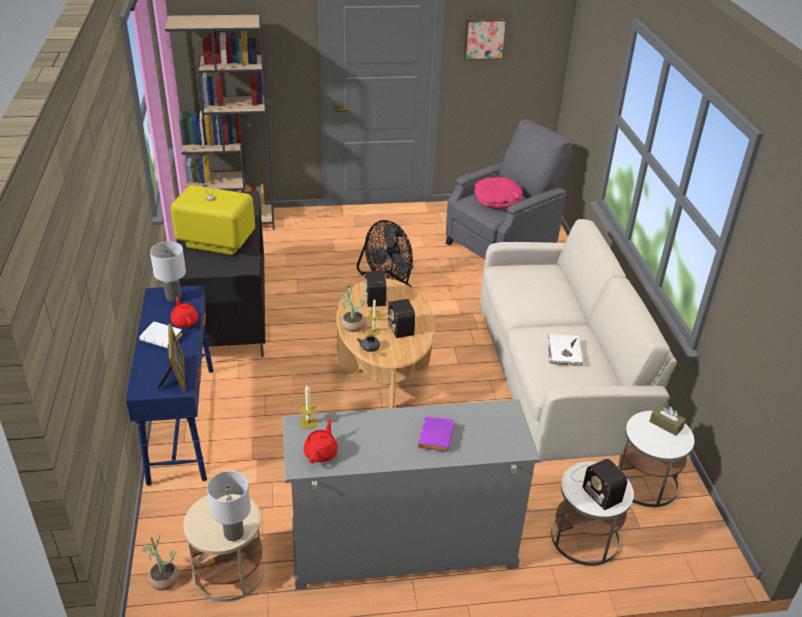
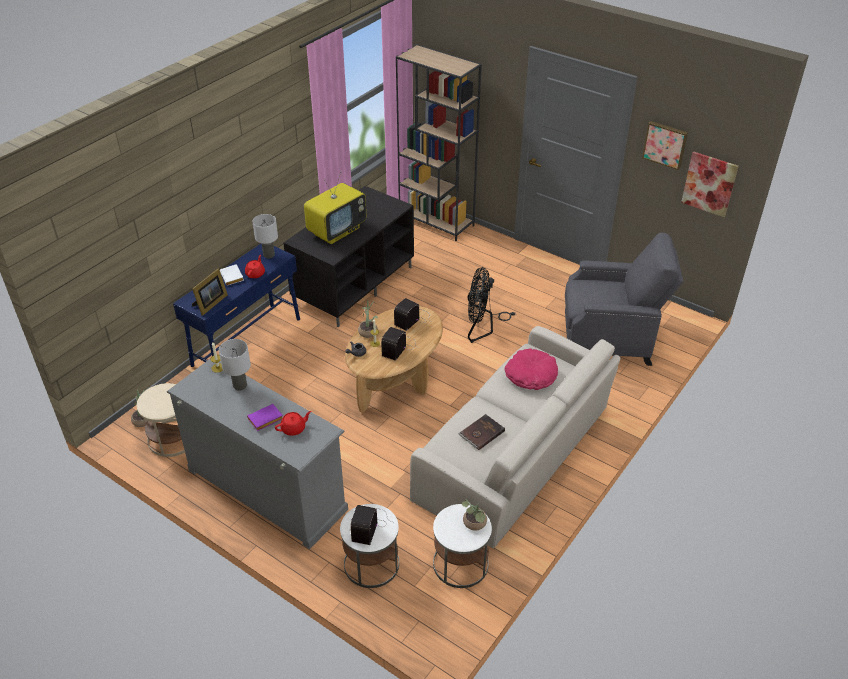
camera: 45 degrees right, 5 degrees up
television [171,169,255,255] -> television turned 75 degrees clockwise [304,173,366,244]
white table lamp [207,471,251,541] -> white table lamp moved to [219,339,251,391]
red teapot [304,419,338,463] -> red teapot moved to [275,411,312,436]
pink pillow [474,177,523,209] -> pink pillow moved to [504,348,558,390]
white book [548,334,583,366] -> brown book [458,414,505,450]
brown tissue box [649,405,686,436] -> potted plant [462,499,487,531]
none -> picture [681,151,738,217]

